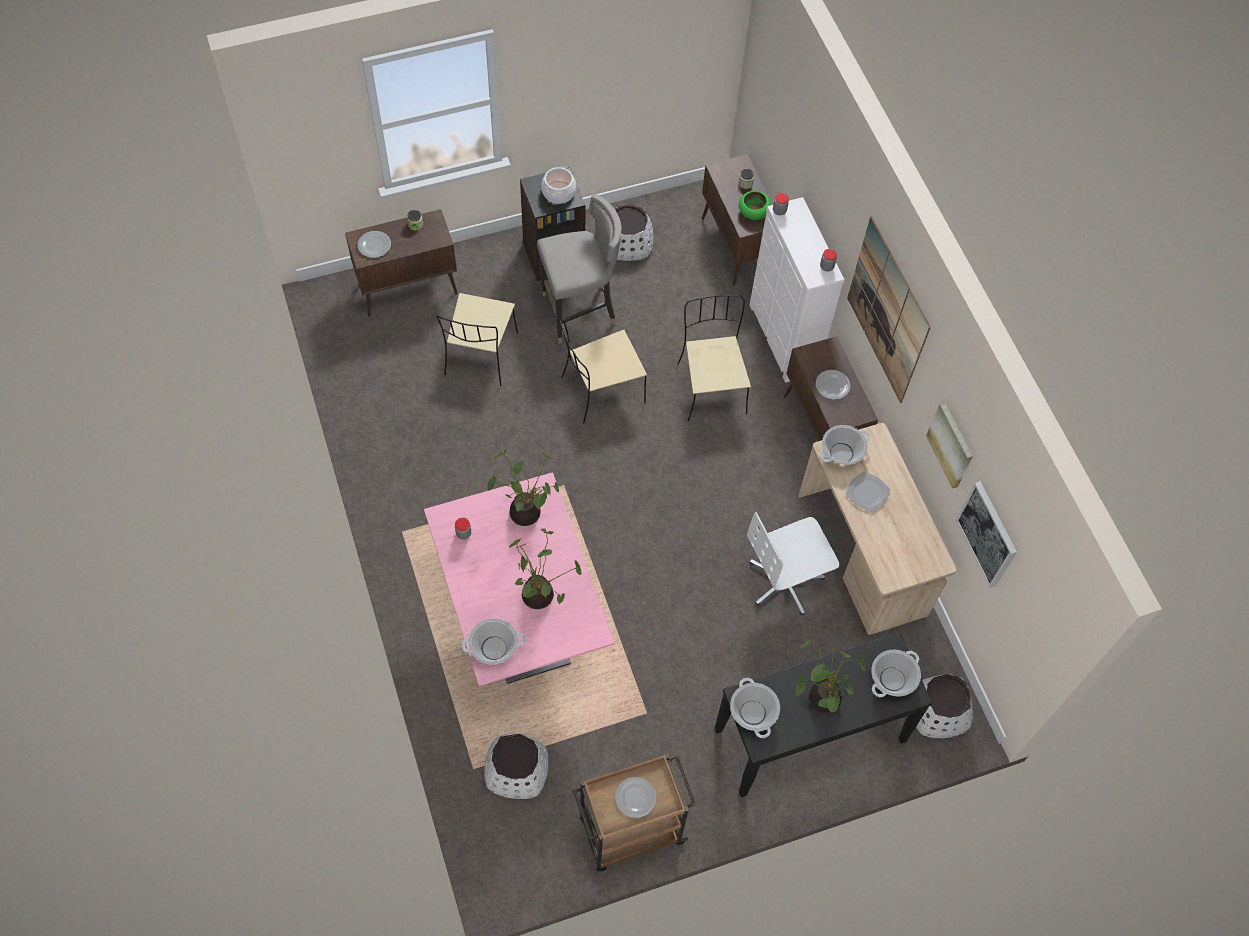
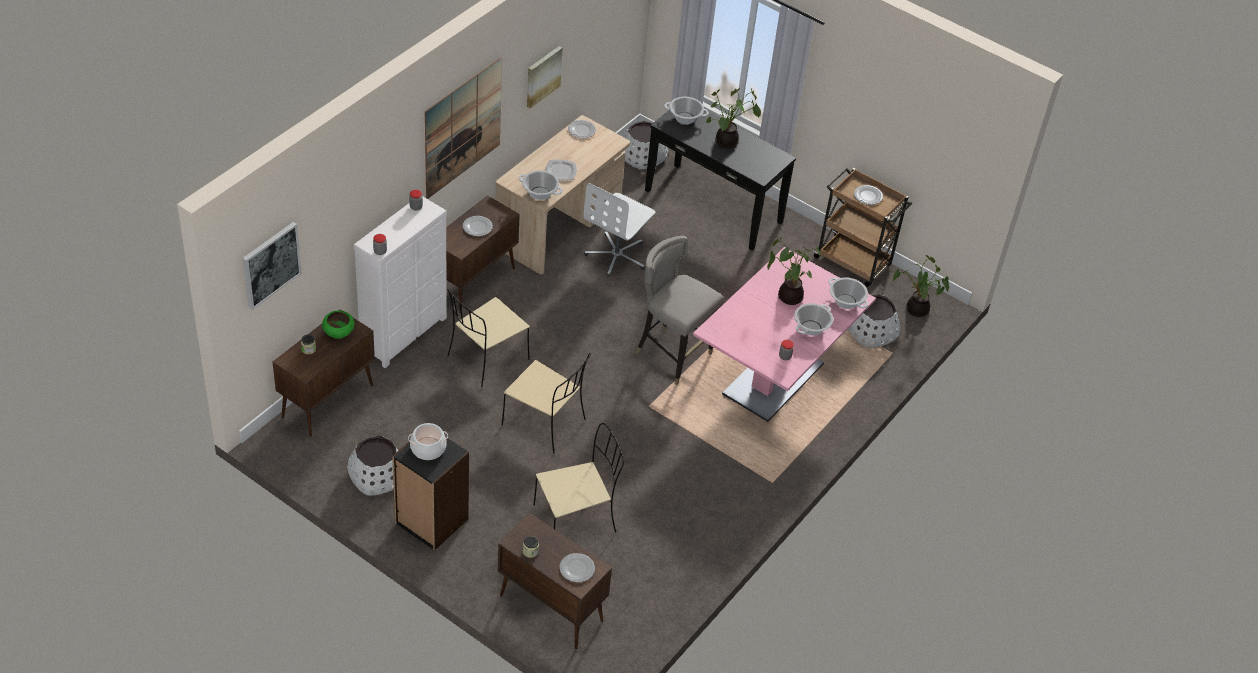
camera: 125 degrees left, 15 degrees down
potted plant [487,448,559,526] -> potted plant moved to [893,255,949,317]
grey stool [537,194,622,344] -> grey stool moved to [636,236,724,385]
cooking pot [730,678,780,738] -> cooking pot moved to [794,303,833,336]
white office chair [747,512,839,616] -> white office chair turned 90 degrees clockwise [583,183,655,277]
picture [956,481,1017,588] -> picture moved to [243,222,302,310]
none -> plate [568,120,596,138]

